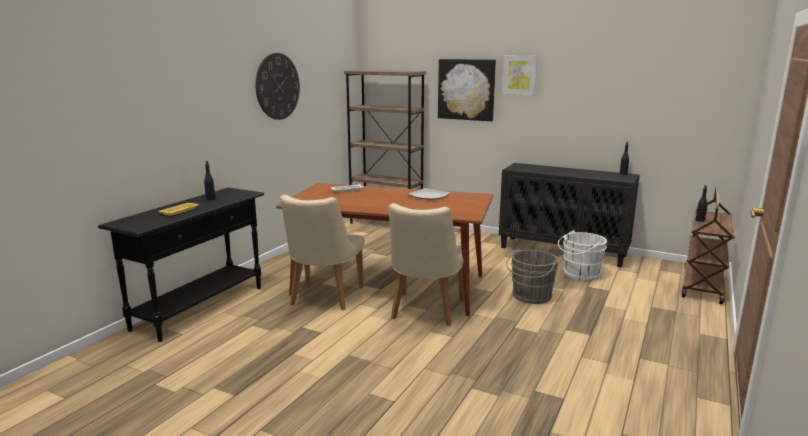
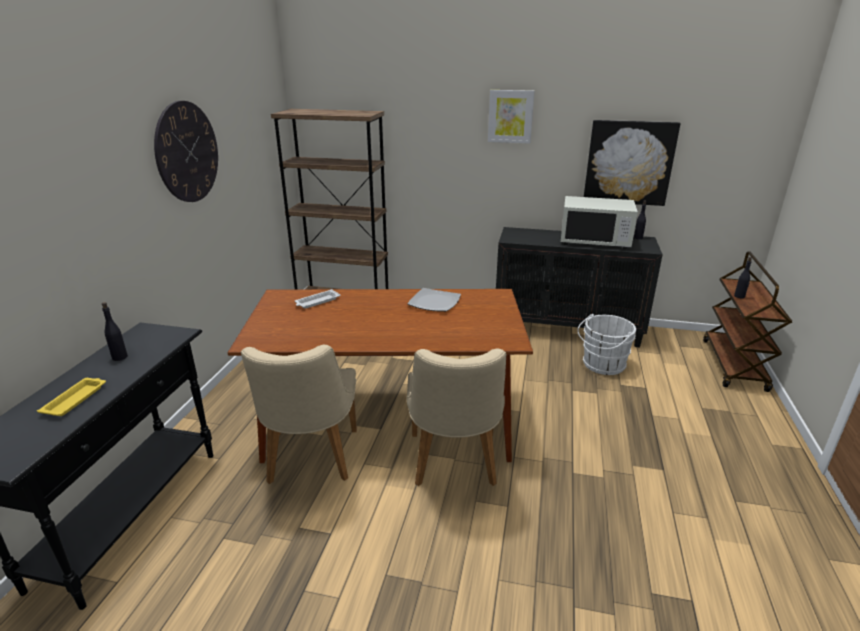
camera: 15 degrees left, 10 degrees up
picture [438,59,496,121] -> picture moved to [584,120,680,206]
grey bucket [506,250,558,304] -> none
none -> white microwave [561,196,638,249]

